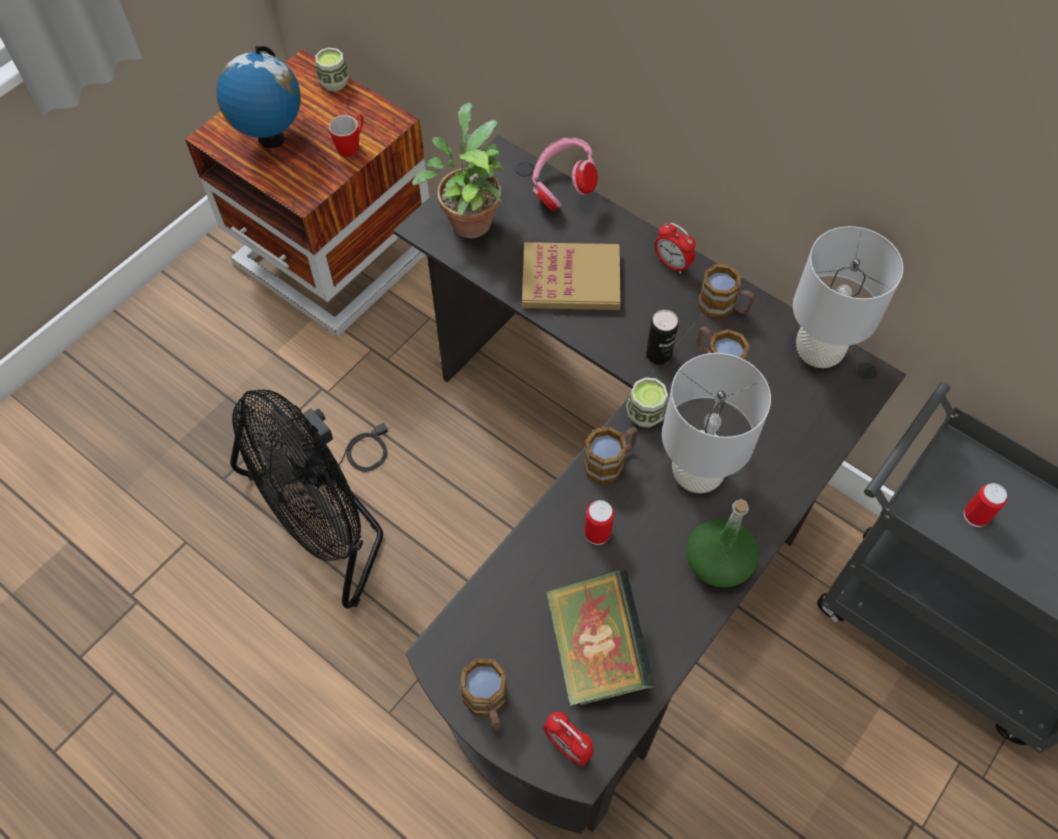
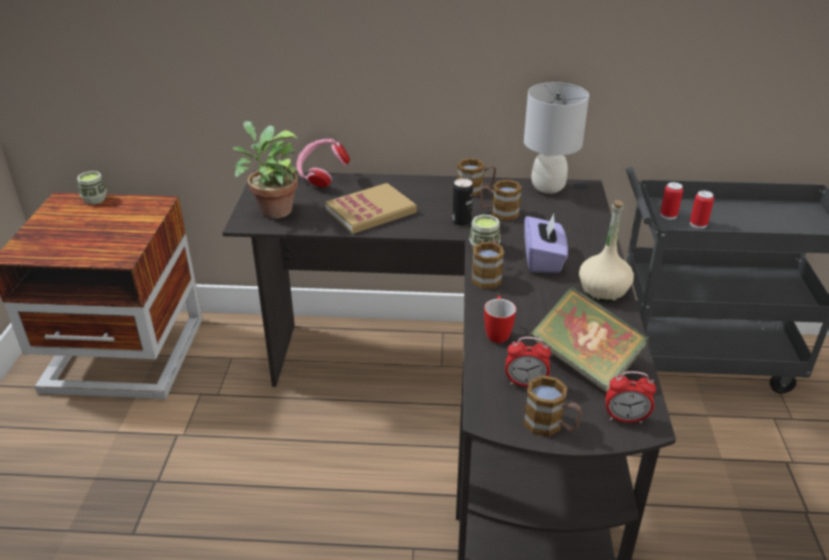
camera: 35 degrees left, 25 degrees down
globe [216,46,301,148] -> none
black fan [230,390,390,609] -> none
mug [329,114,364,157] -> mug moved to [484,296,516,343]
can [584,500,614,545] -> can moved to [660,182,683,220]
alarm clock [655,223,696,274] -> alarm clock moved to [505,337,551,387]
grey table lamp [662,353,771,493] -> purple tissue box [524,214,568,273]
green bottle [687,499,758,587] -> beige bottle [579,200,634,302]

